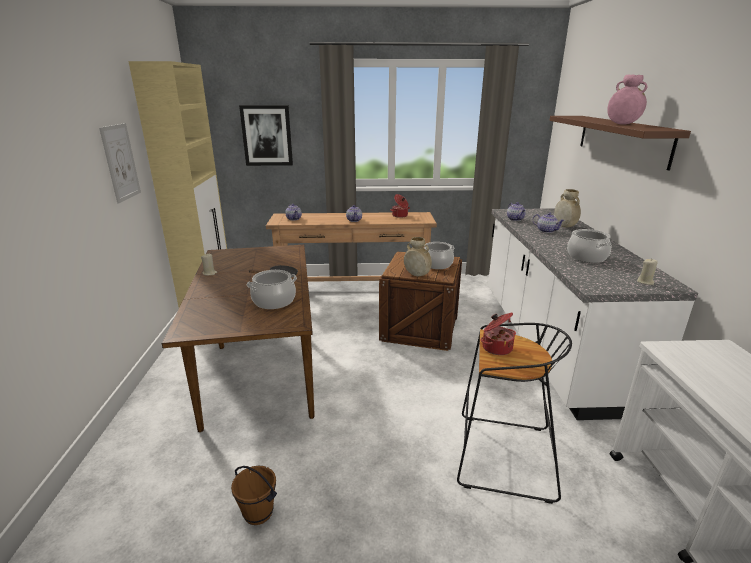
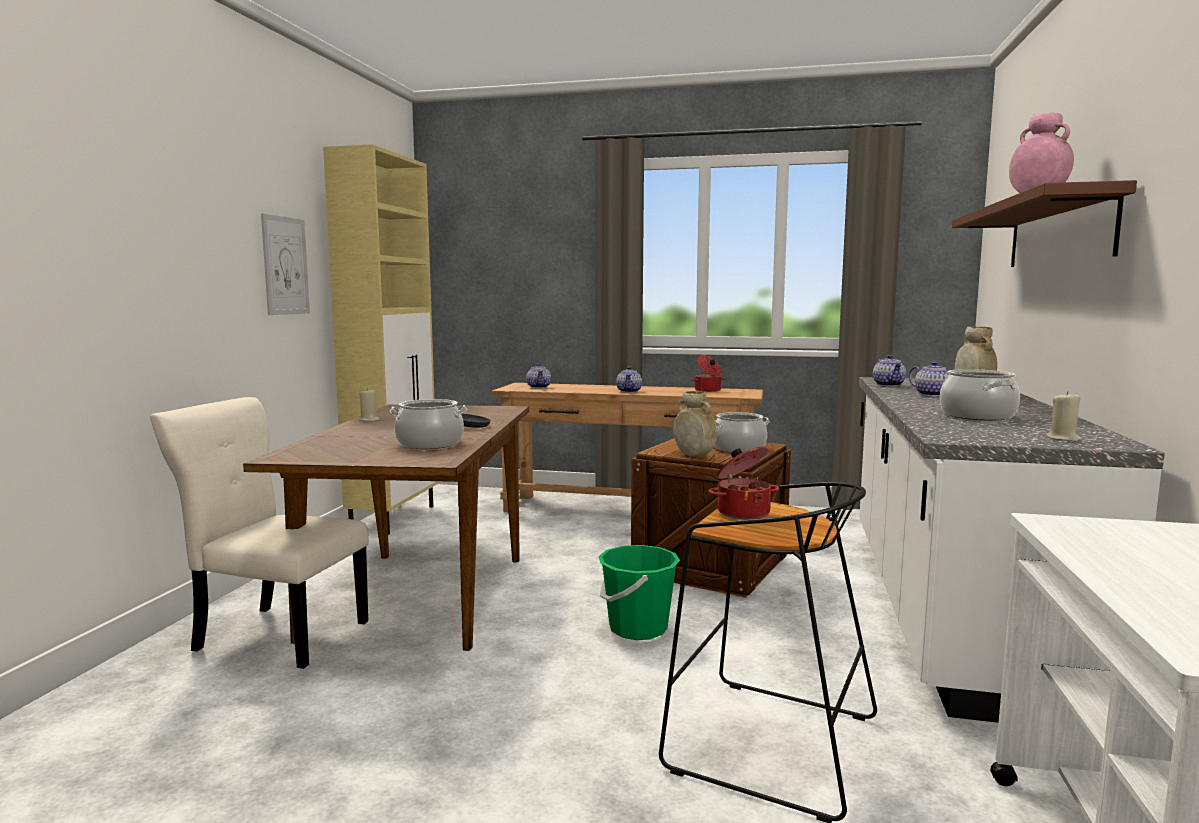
camera: 15 degrees right, 15 degrees down
brown bucket [231,466,277,525] -> none
picture [239,105,293,166] -> none
none -> beige chair [150,397,369,669]
none -> green bucket [598,545,680,640]

